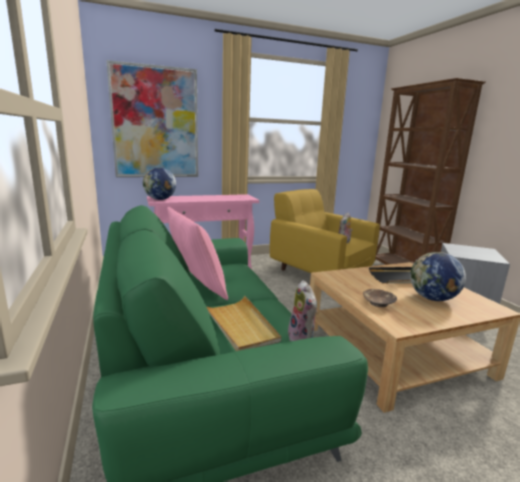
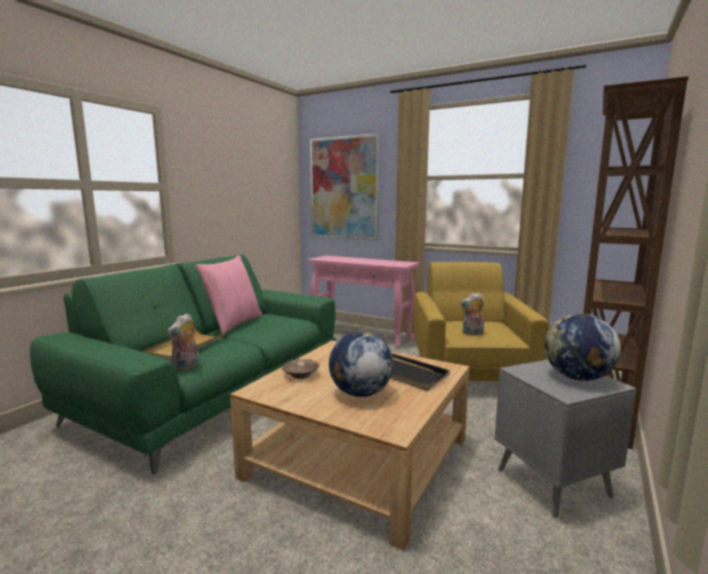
camera: 50 degrees right, 5 degrees down
globe [143,167,176,200] -> globe moved to [544,313,621,381]

